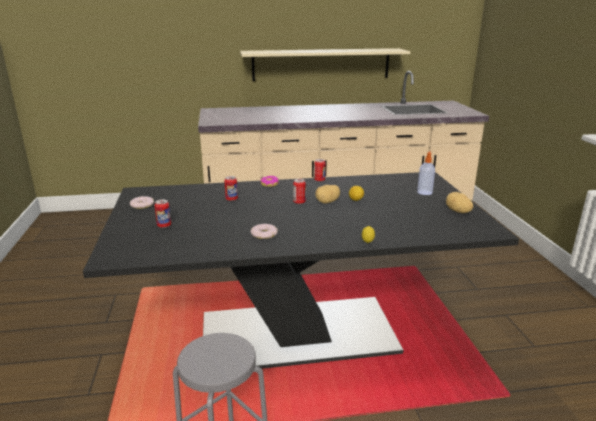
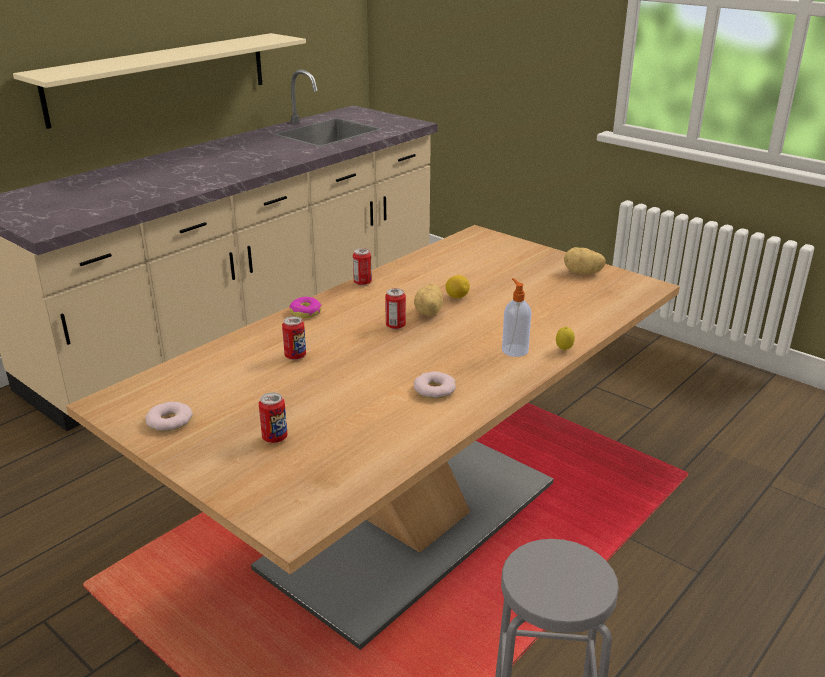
camera: 40 degrees left, 5 degrees up
black dining table [83,172,519,369] -> beige dining table [66,225,680,650]
soap dispenser [417,151,435,195] -> soap dispenser moved to [502,278,531,357]

